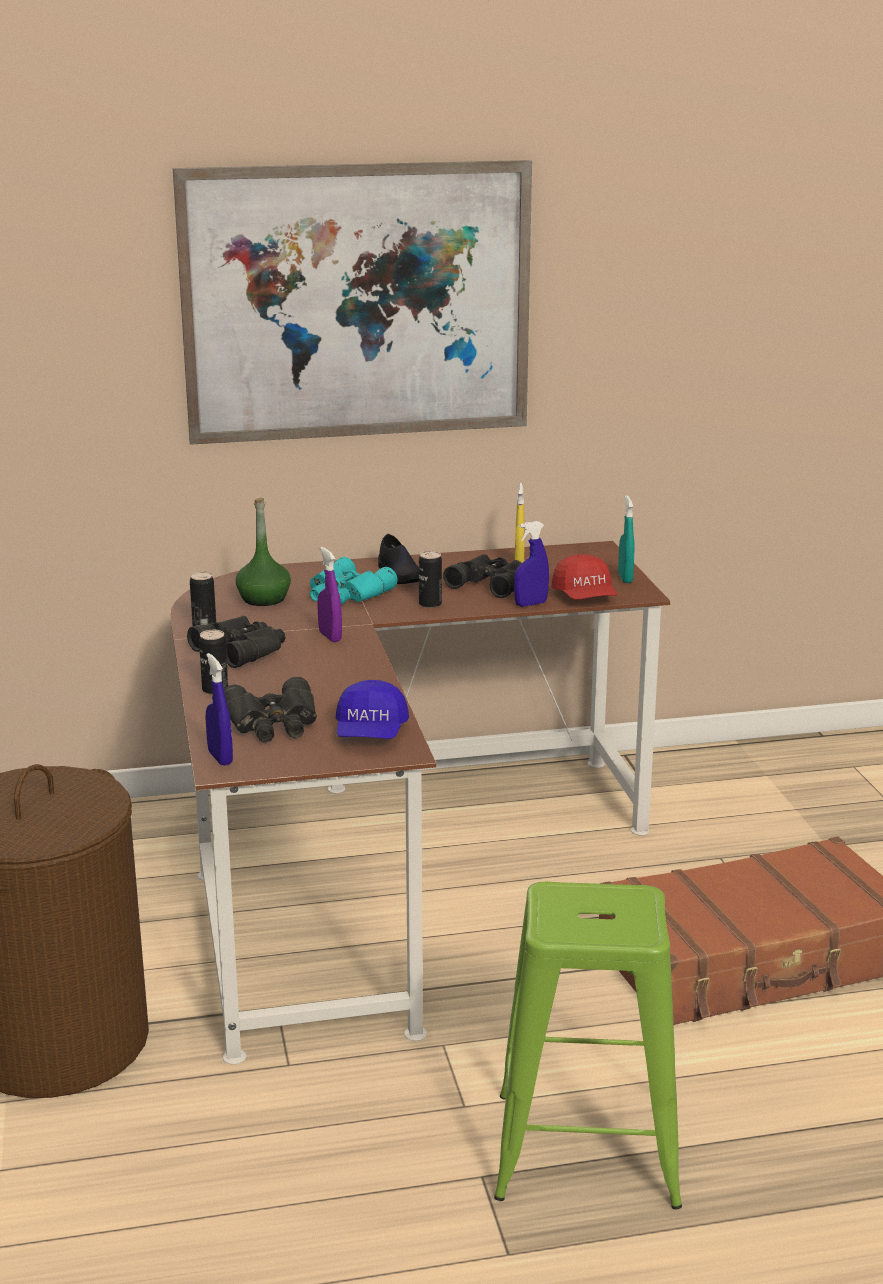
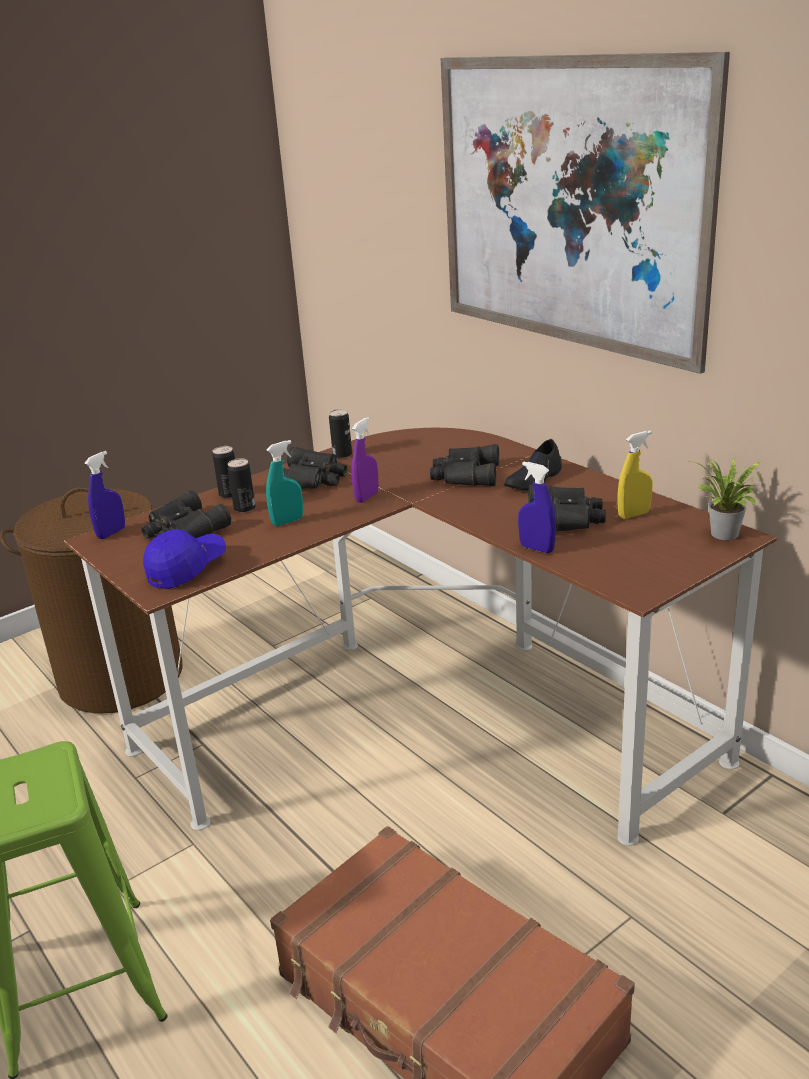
camera: 65 degrees right, 5 degrees up
green bottle [236,498,291,606] -> none
turquoise binoculars [310,557,398,605] -> black binoculars [430,444,499,486]
blue cap [335,680,409,739] -> blue cap turned 150 degrees clockwise [143,529,226,589]
can [419,551,442,608] -> can moved to [228,458,255,513]
red cap [551,554,617,600] -> none
turquoise spray bottle [618,495,635,583] -> turquoise spray bottle moved to [266,440,303,526]
none -> potted plant [689,457,761,540]

